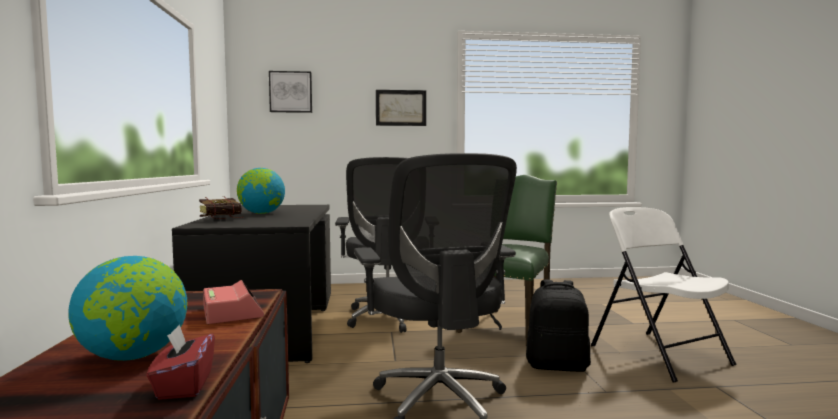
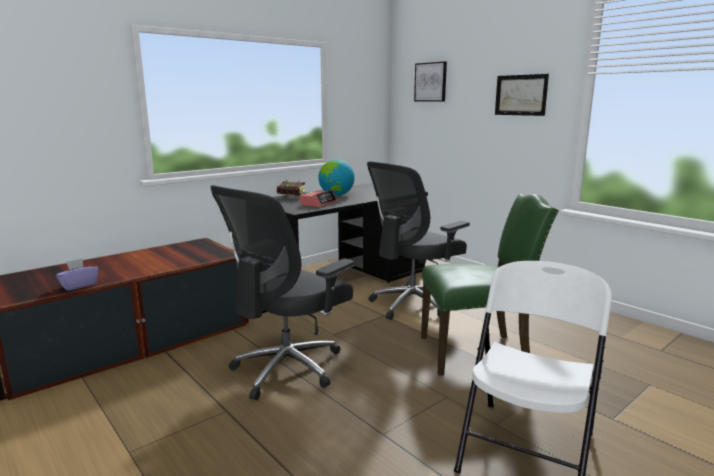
camera: 55 degrees right, 10 degrees up
globe [68,256,187,361] -> none
red tissue box [146,325,215,400] -> purple tissue box [56,258,98,291]
alarm clock [203,280,264,324] -> alarm clock moved to [300,189,338,207]
black backpack [526,280,591,372] -> none

